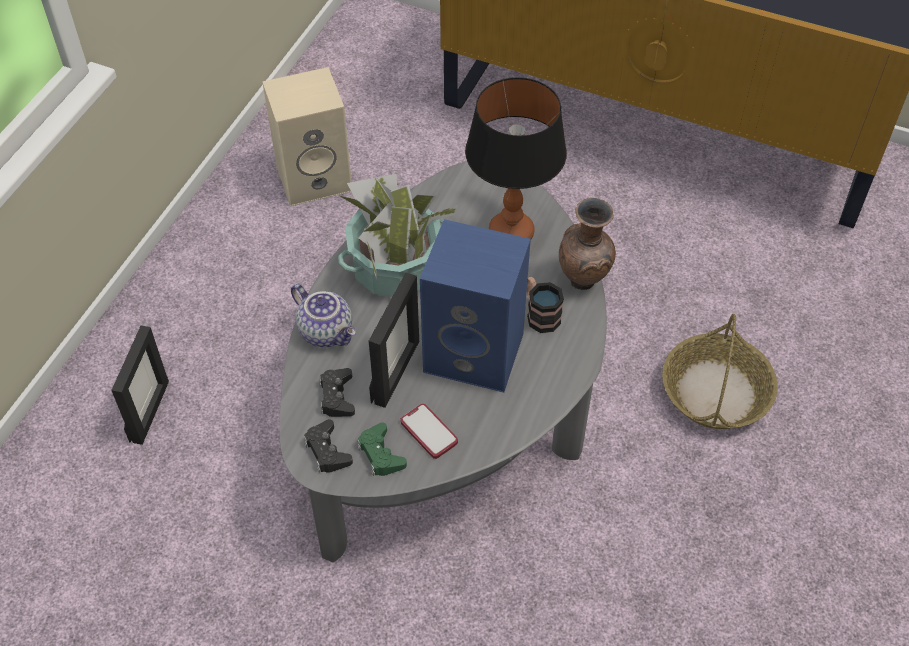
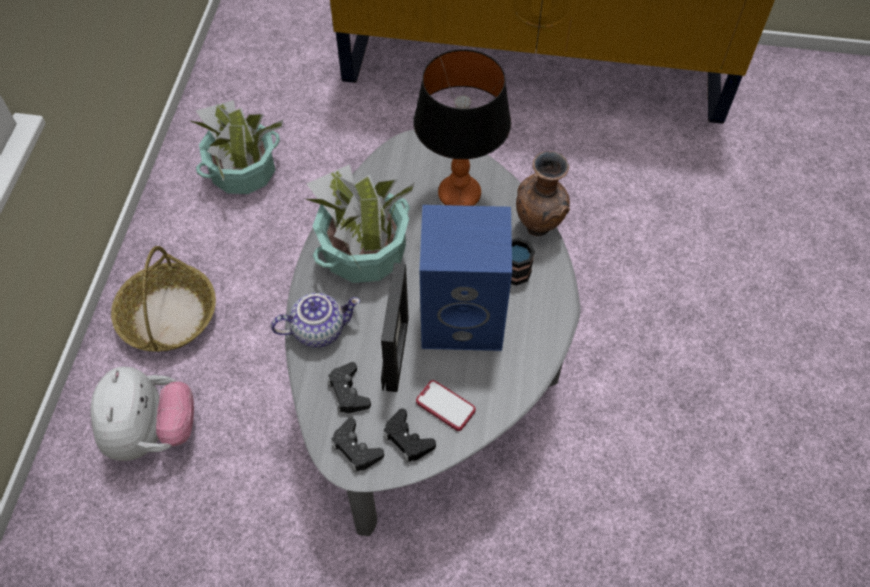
camera: 15 degrees left, 5 degrees up
picture frame [111,326,169,445] -> plush toy [91,366,194,461]
beige speaker [262,67,352,206] -> potted plant [191,100,283,194]
teapot [291,284,356,347] -> teapot turned 45 degrees counterclockwise [271,293,360,348]
green game controller [358,422,407,476] -> black game controller [384,408,436,463]
basket [662,314,778,429] -> basket moved to [111,246,216,352]

